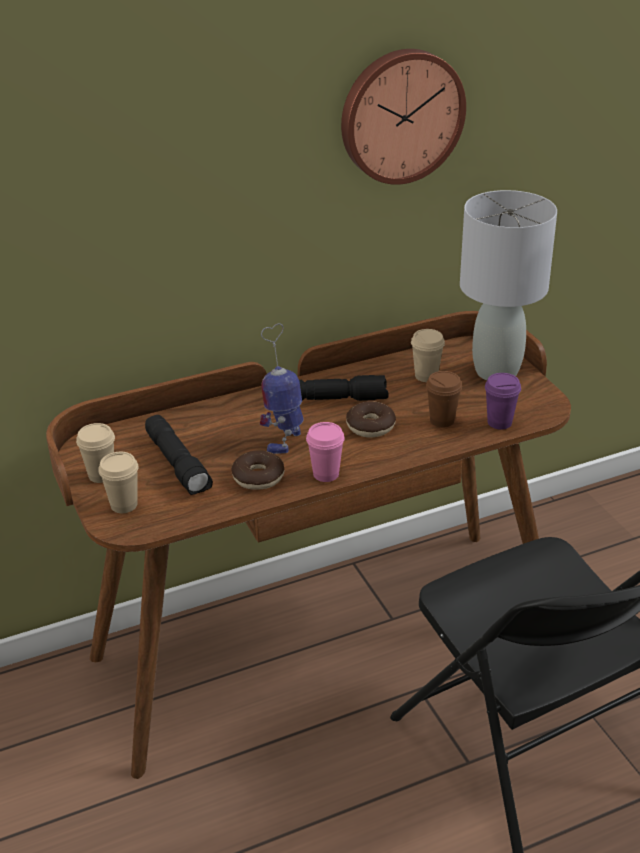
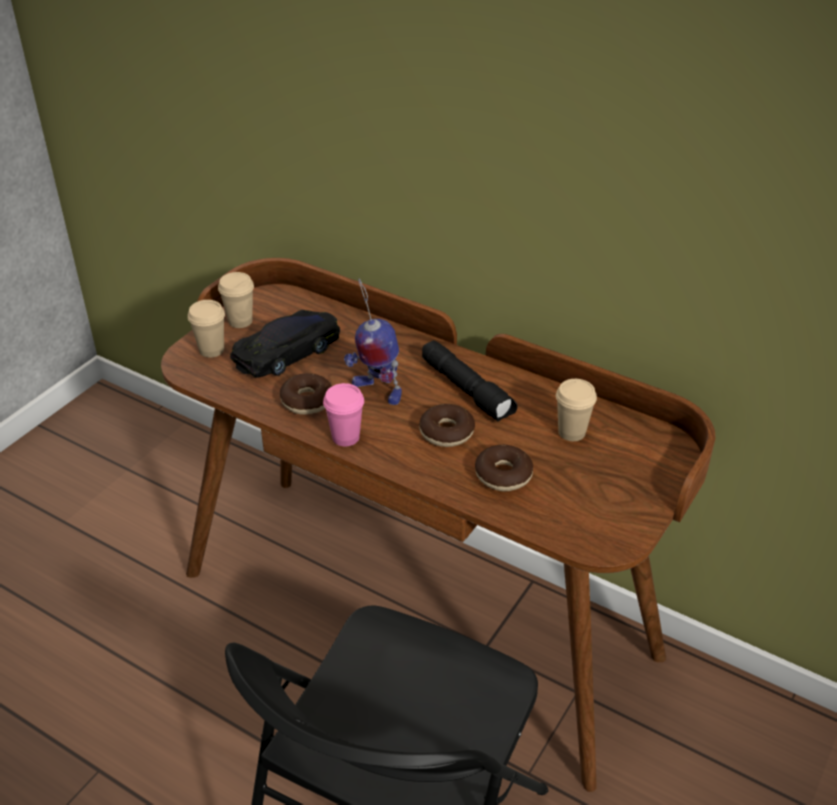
camera: 55 degrees right, 5 degrees up
black flashlight [145,415,213,495] -> black toy car [230,310,340,378]
toy robot [260,323,304,454] -> toy robot turned 135 degrees counterclockwise [344,279,402,405]
wall clock [341,49,466,185] -> none
brown cup [426,371,462,427] -> donut [475,445,533,492]
grey table lamp [460,190,557,380] -> none
purple cup [485,373,521,430] -> none

